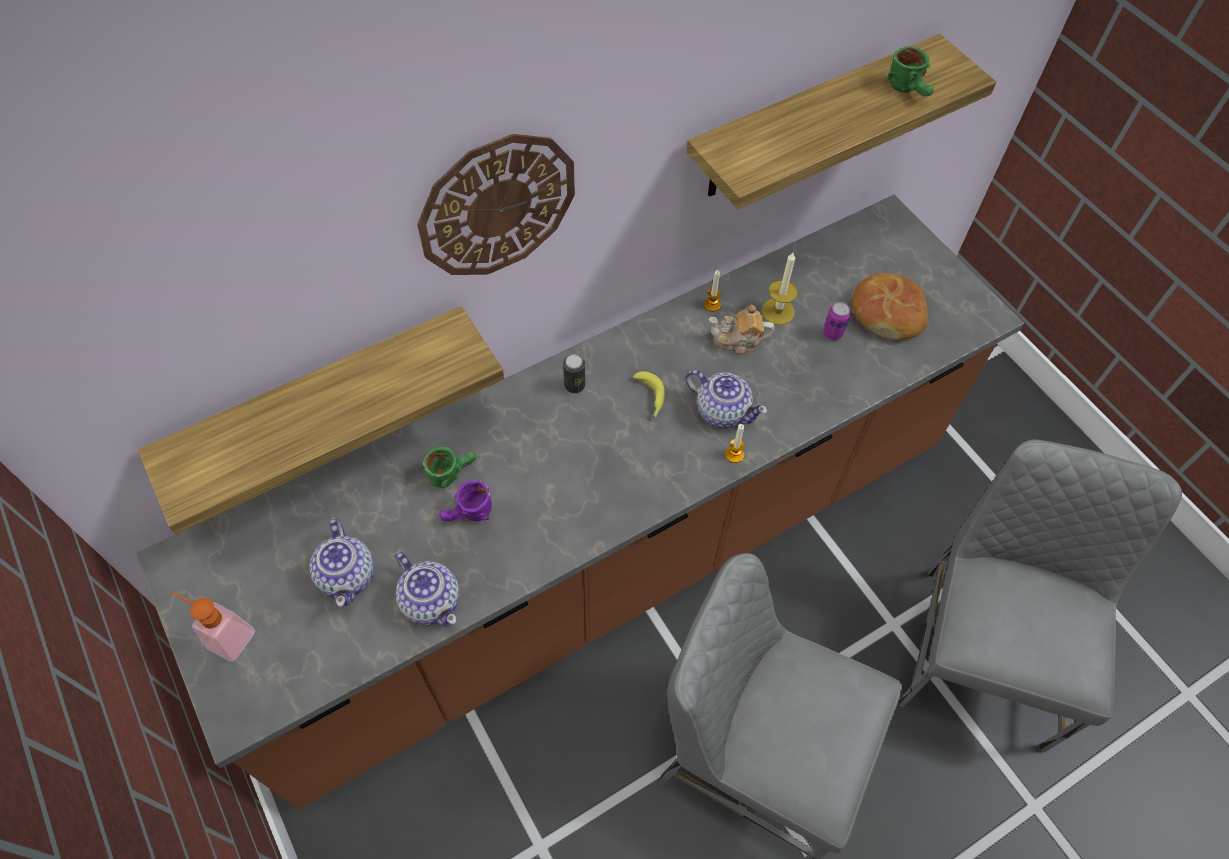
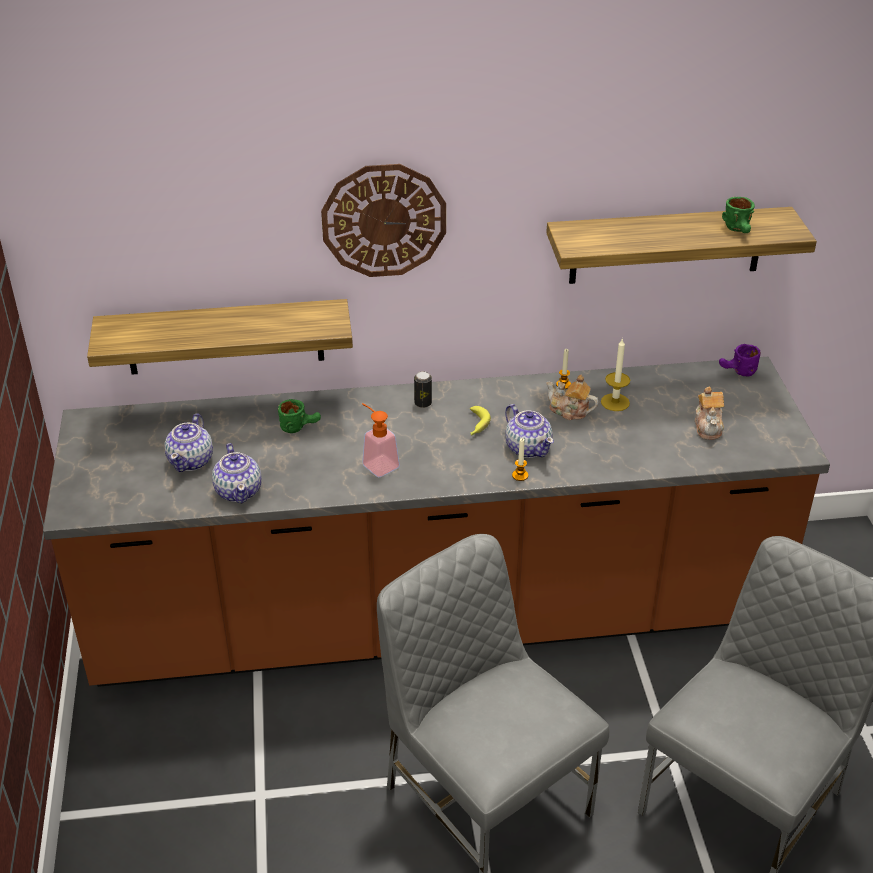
camera: 25 degrees right, 20 degrees down
soap dispenser [171,592,255,661] -> soap dispenser moved to [362,403,400,477]
purple mug [439,480,492,521] -> purple mug moved to [719,344,761,377]
can [823,302,851,340] -> none
bread [852,273,928,340] -> teapot [695,387,724,440]

